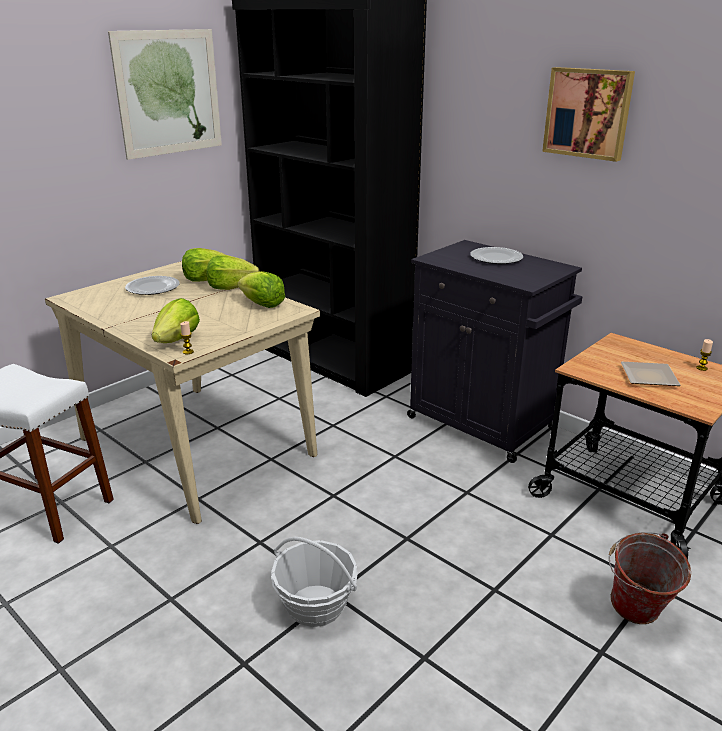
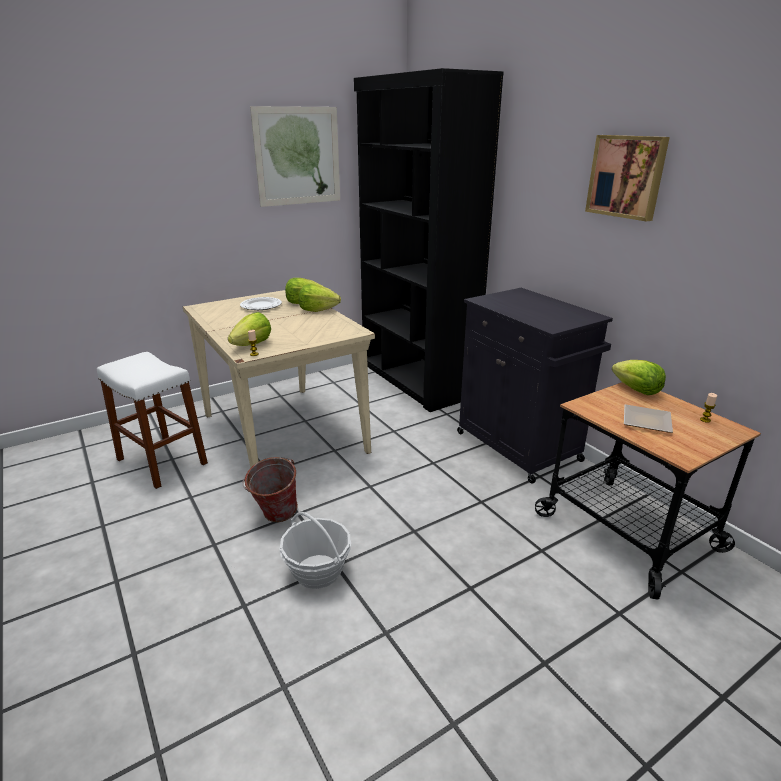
camera: 15 degrees right, 0 degrees up
lettuce [238,271,285,308] -> lettuce moved to [612,360,666,395]
plate [470,247,523,264] -> none
bucket [609,532,691,624] -> bucket moved to [243,457,298,522]

